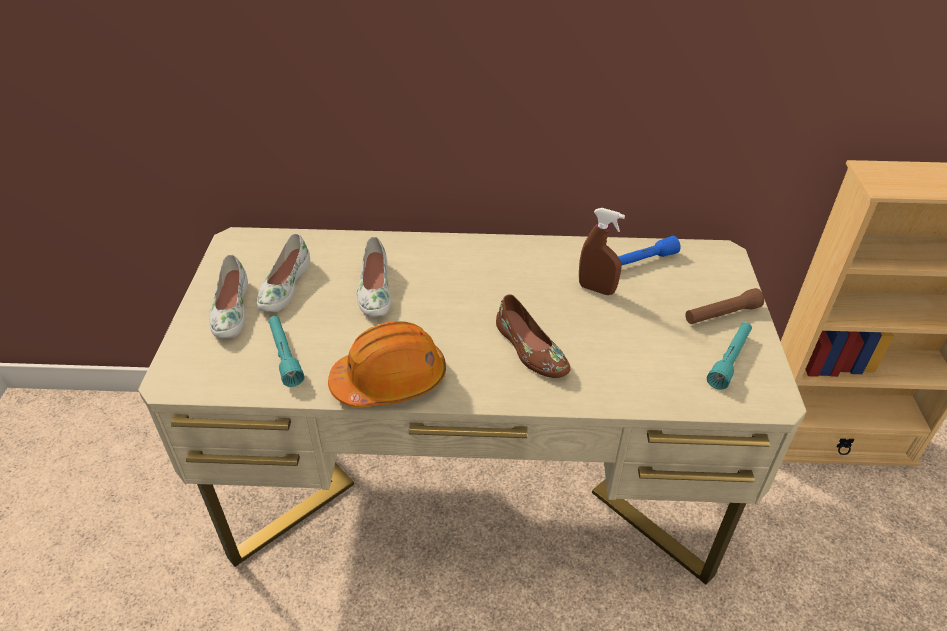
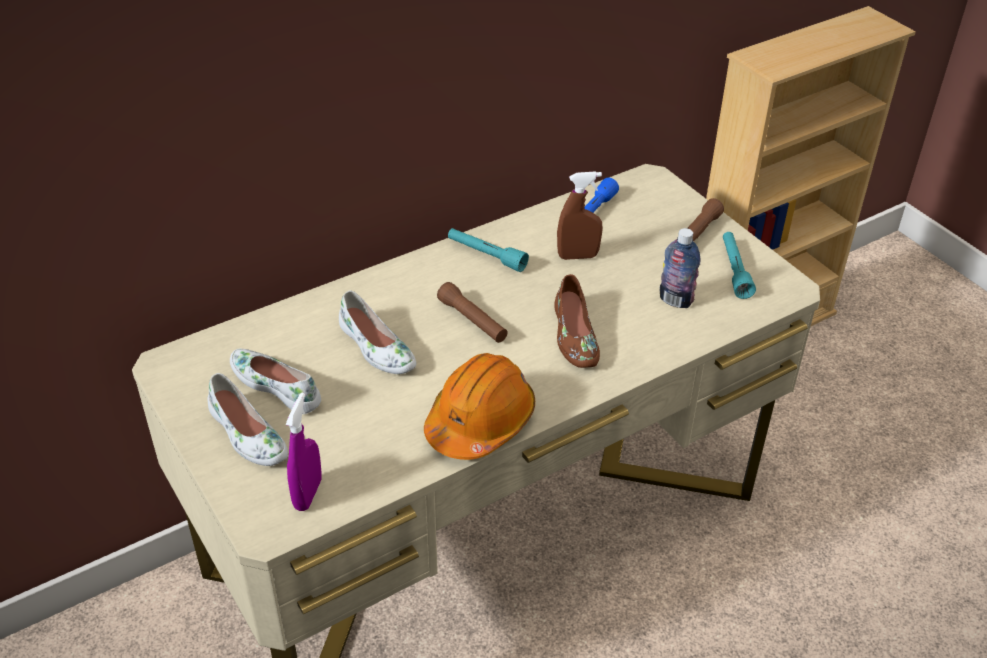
camera: 35 degrees left, 0 degrees up
white shoe [257,233,310,312] -> white shoe turned 150 degrees clockwise [230,349,321,414]
turquoise flashlight [268,316,304,387] -> turquoise flashlight moved to [448,228,529,272]
brown shoe [496,294,570,378] -> brown shoe turned 60 degrees clockwise [554,274,600,368]
none -> purple spray bottle [286,392,321,511]
none -> brown flashlight [437,282,508,343]
none -> bottle [660,228,700,308]

